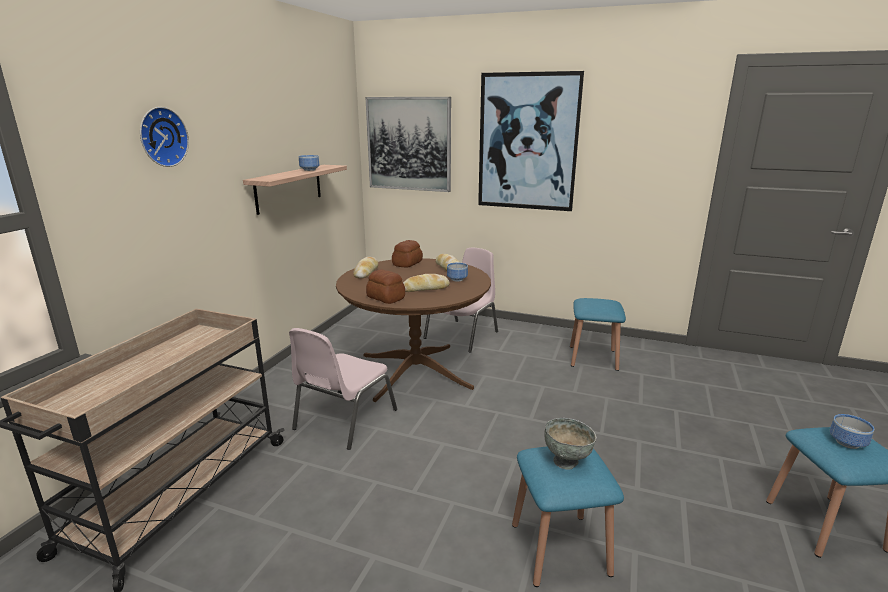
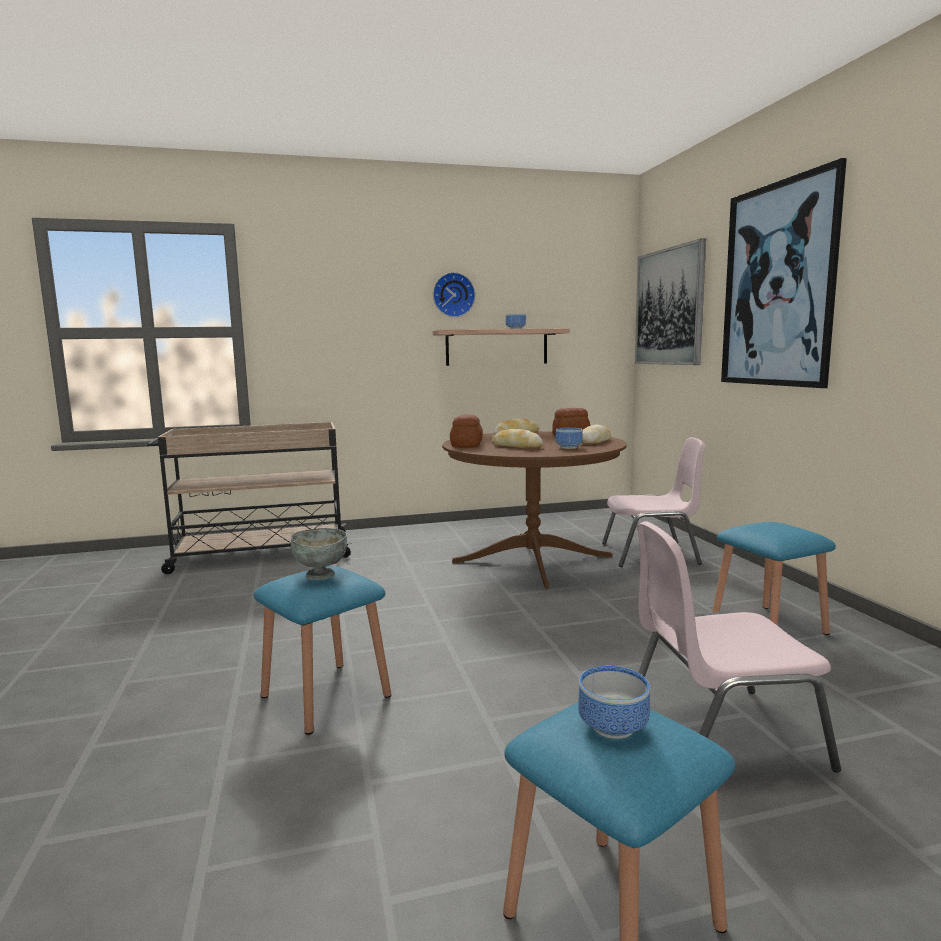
camera: 55 degrees right, 10 degrees down
wall clock [140,107,189,167] -> wall clock moved to [433,272,475,317]
pink chair [289,328,397,450] -> pink chair moved to [637,521,841,772]

